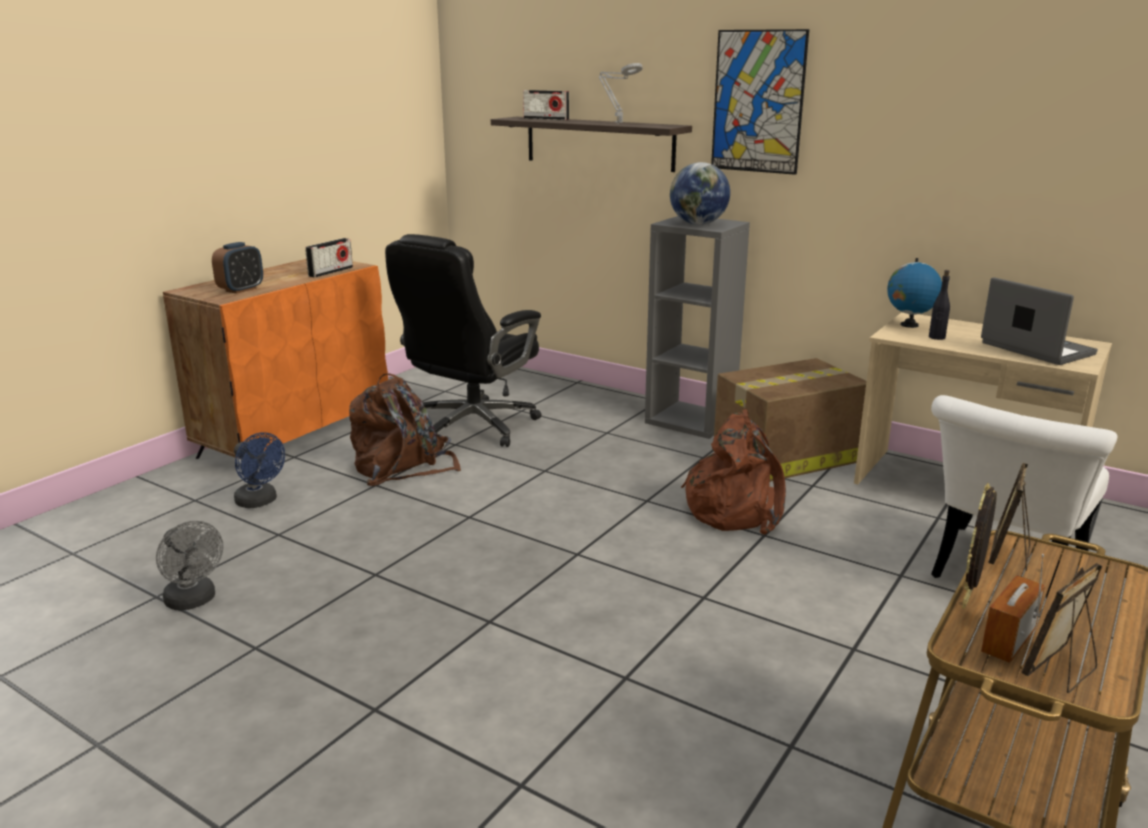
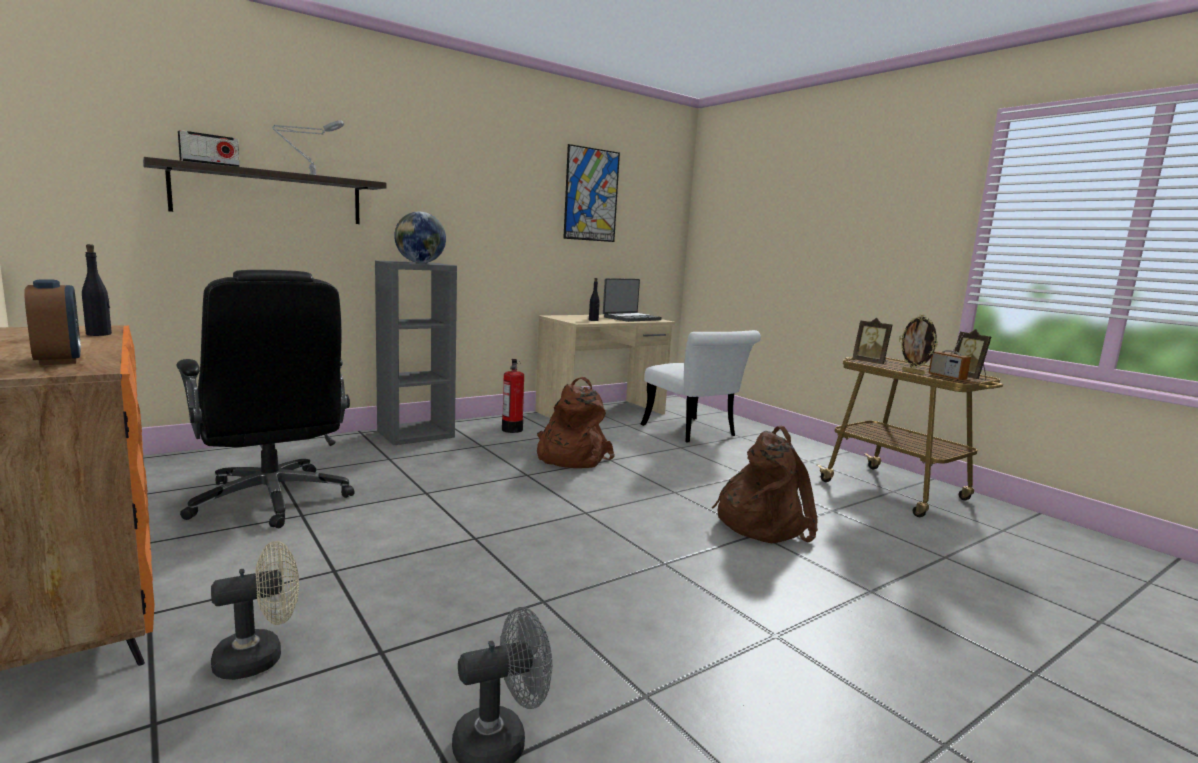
camera: 70 degrees left, 10 degrees down
blue fan [234,432,285,508] -> beige fan [211,541,299,680]
radio [305,238,353,278] -> black bottle [82,244,112,336]
brown backpack [349,373,461,486] -> brown backpack moved to [712,426,818,543]
picture [711,29,809,175] -> picture moved to [563,144,620,242]
cardboard box [713,358,867,482] -> fire extinguisher [502,359,524,433]
globe [887,258,942,328] -> none
laptop [981,277,1098,365] -> laptop turned 150 degrees clockwise [603,278,662,322]

